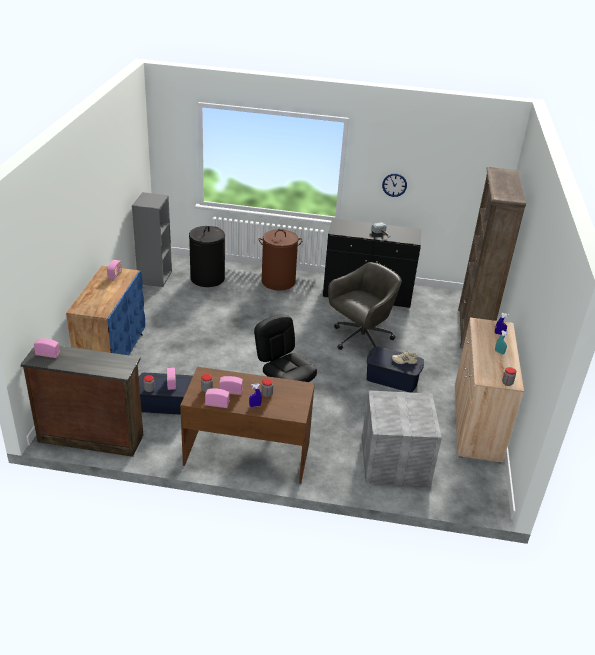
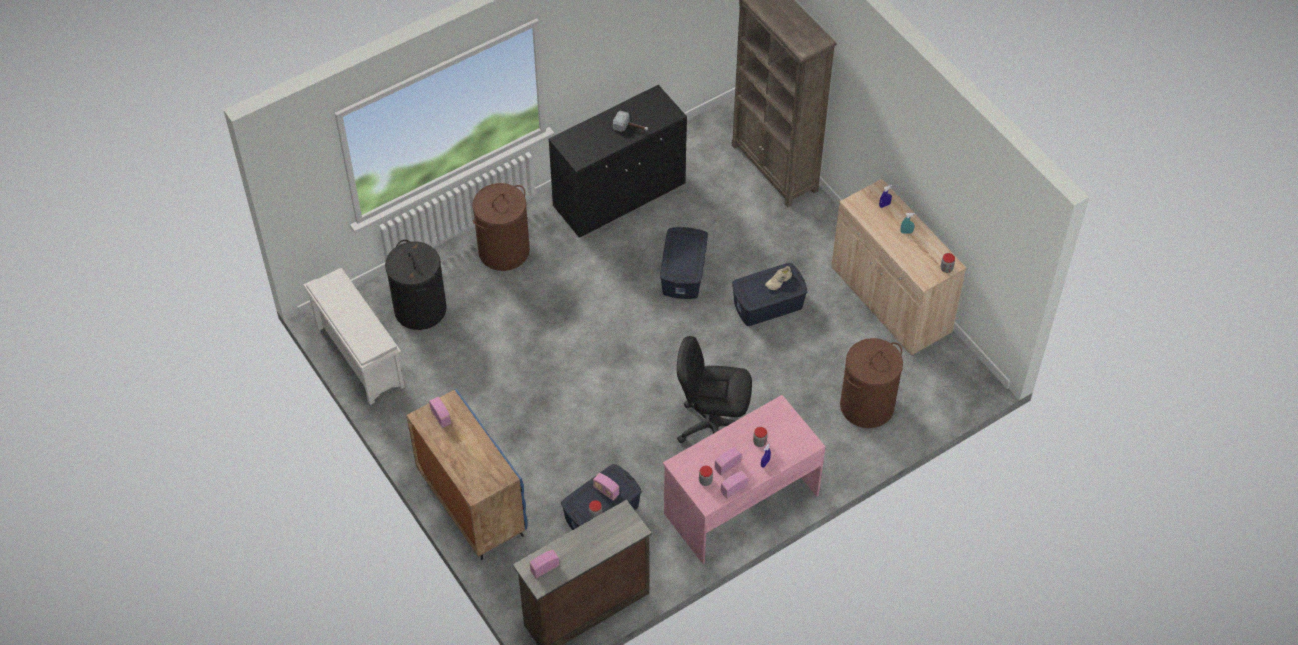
camera: 40 degrees left, 20 degrees up
grey bookcase [132,192,172,287] -> white shoe rack [304,268,405,405]
brown desk [180,367,315,484] -> pink desk [663,395,826,564]
grey office chair [328,262,402,350] -> blue storage box [660,227,708,299]
grey storage box [362,390,442,486] -> brown laundry basket [840,338,903,428]
wall clock [382,174,407,197] -> none

